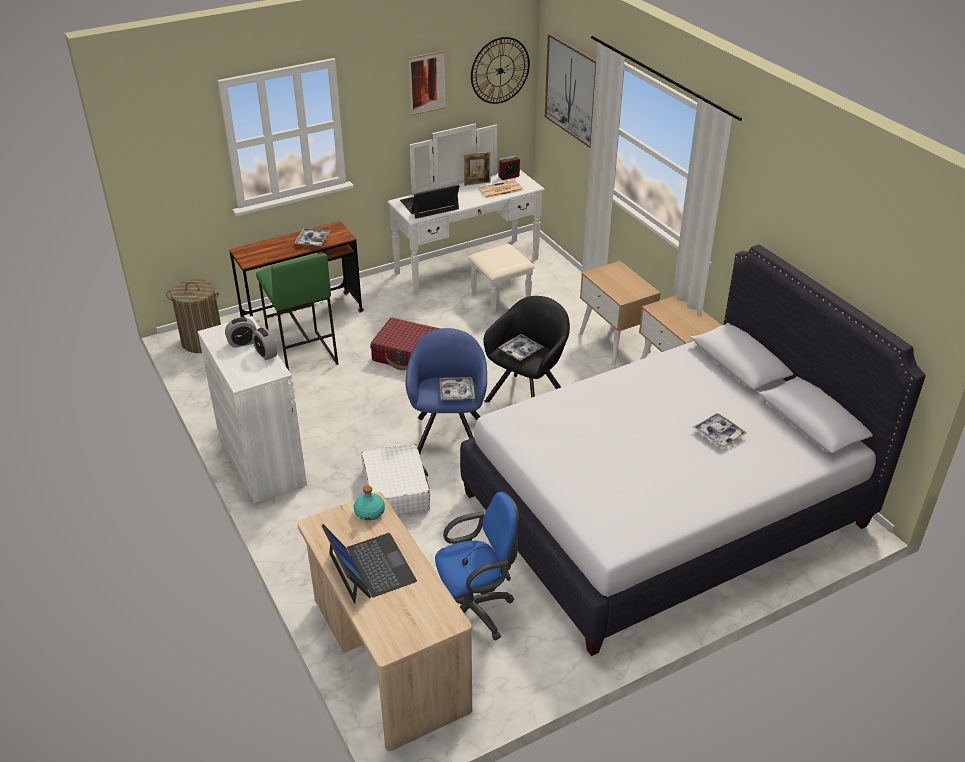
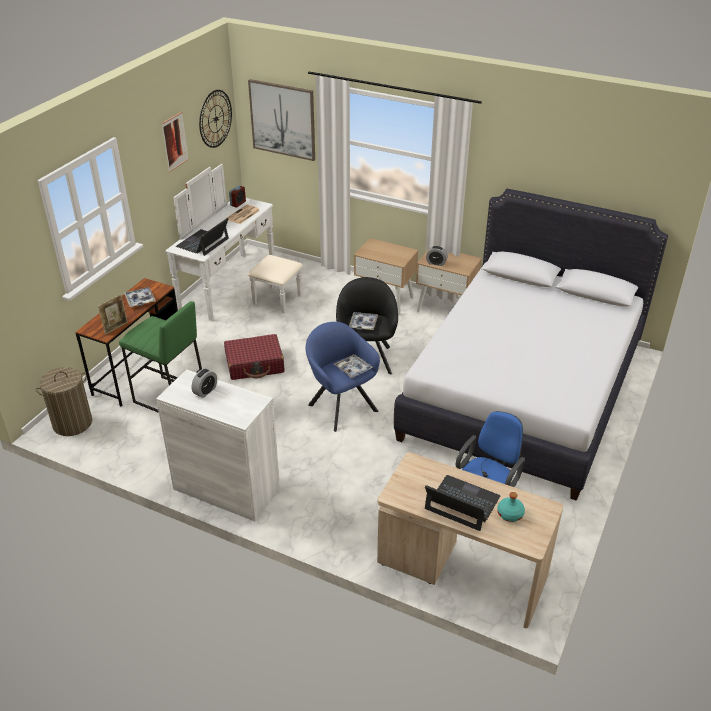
camera: 35 degrees left, 0 degrees up
alarm clock [252,328,277,360] -> alarm clock moved to [426,246,448,266]
turquoise bottle [354,486,385,520] -> turquoise bottle moved to [497,492,525,522]
white suitcase [361,444,430,515] -> none
picture frame [464,152,490,186] -> picture frame moved to [98,294,128,335]
tray [693,413,747,448] -> none

